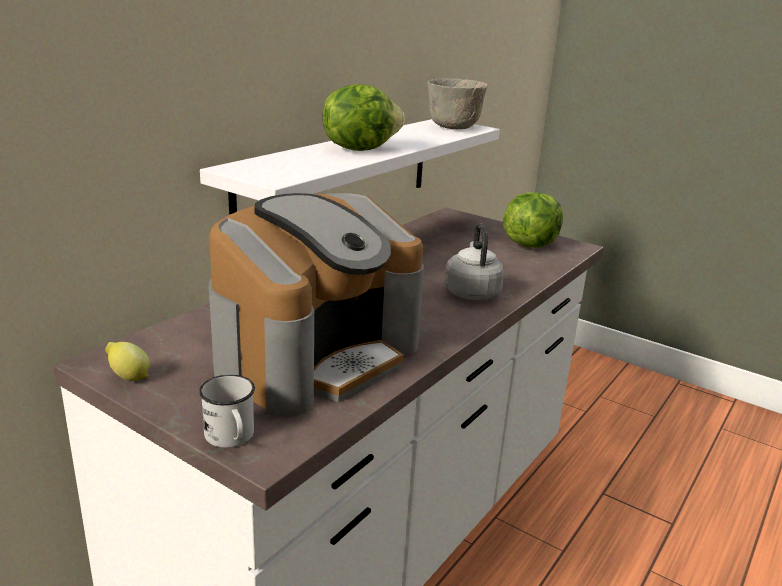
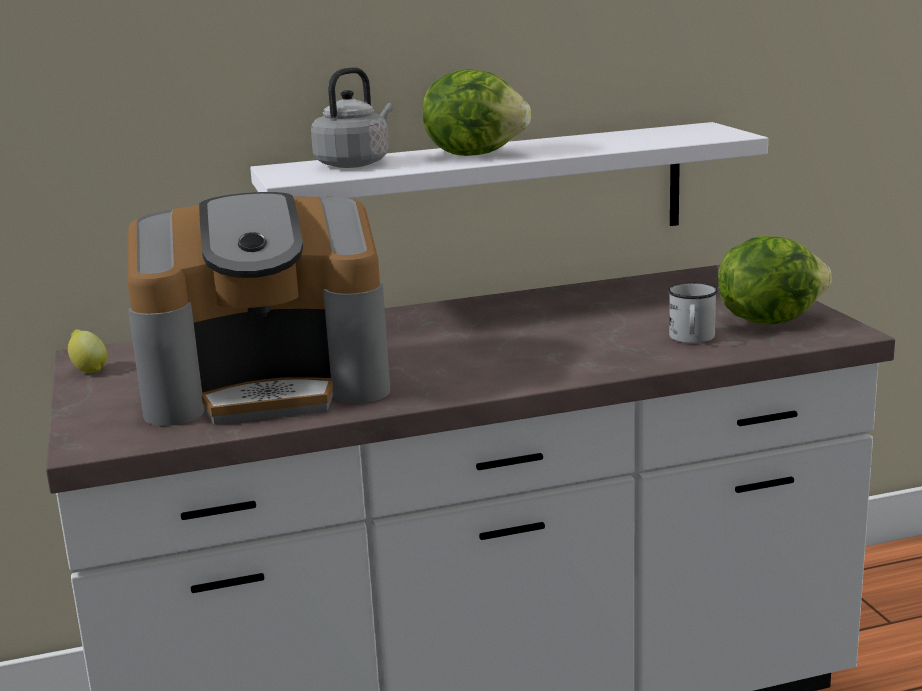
camera: 40 degrees right, 5 degrees down
white mug [199,375,255,448] -> white mug moved to [668,283,718,343]
grey bowl [427,78,488,129] -> none
grey kettle [445,223,504,300] -> grey kettle moved to [311,67,393,168]

